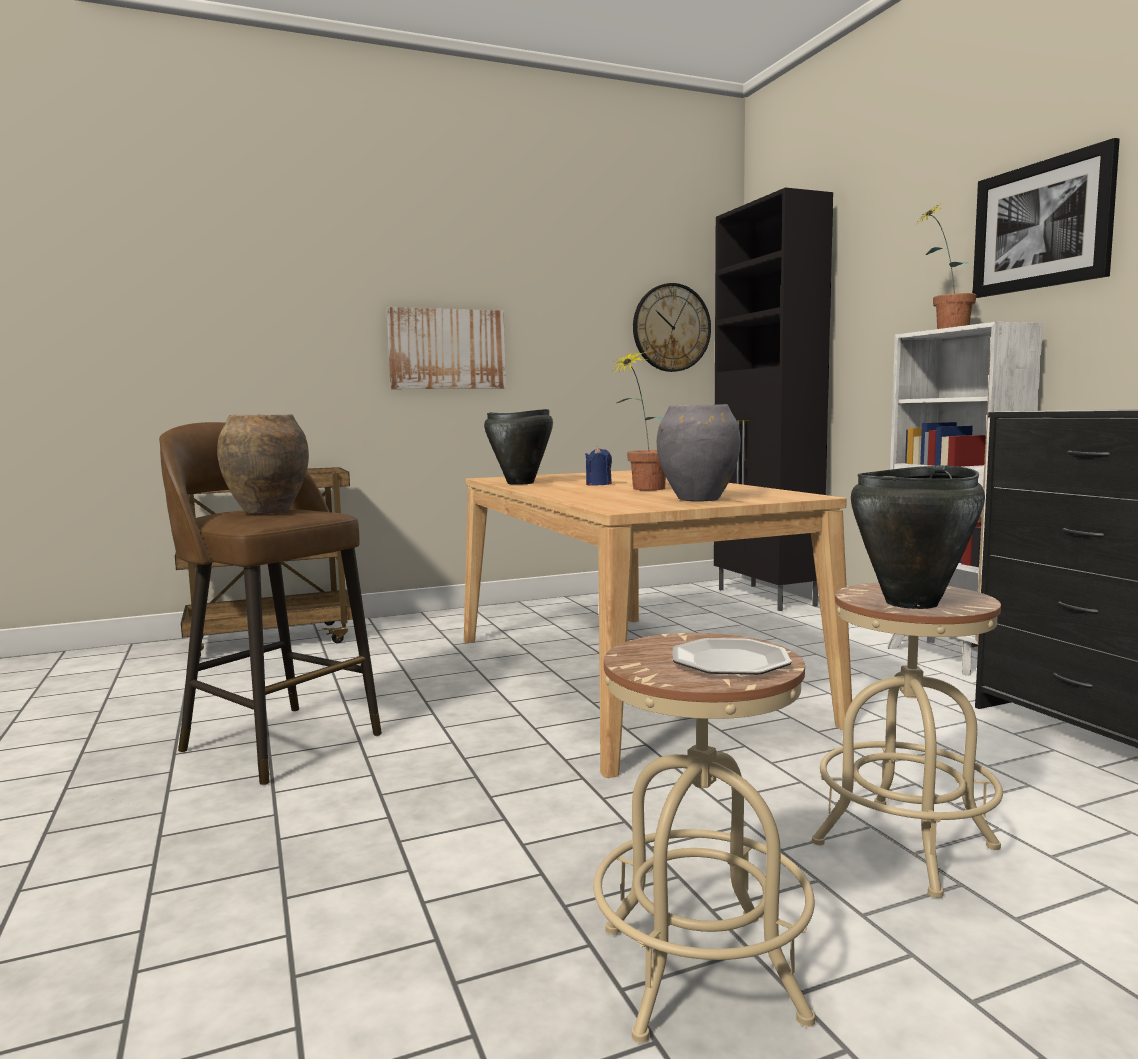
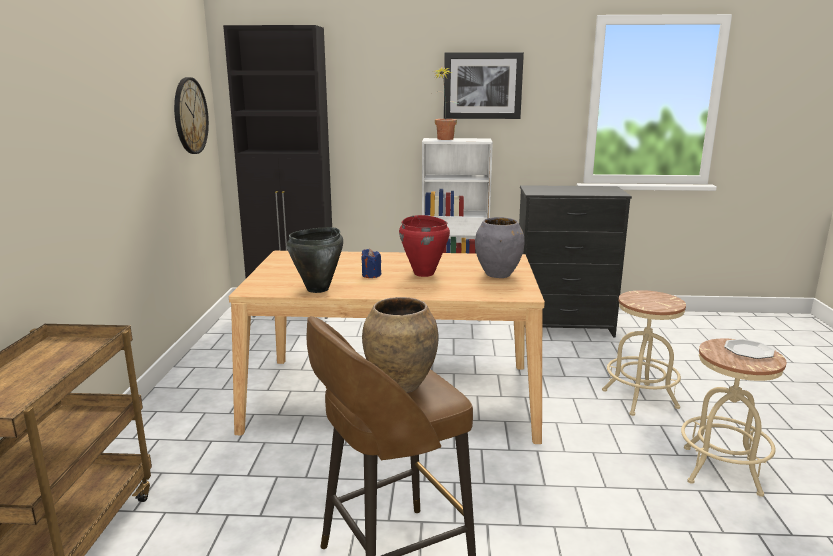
camera: 65 degrees left, 10 degrees up
picture [386,307,506,389] -> none
potted plant [613,350,666,490] -> red cooking pot [399,215,450,277]
black cooking pot [851,465,985,609] -> none

